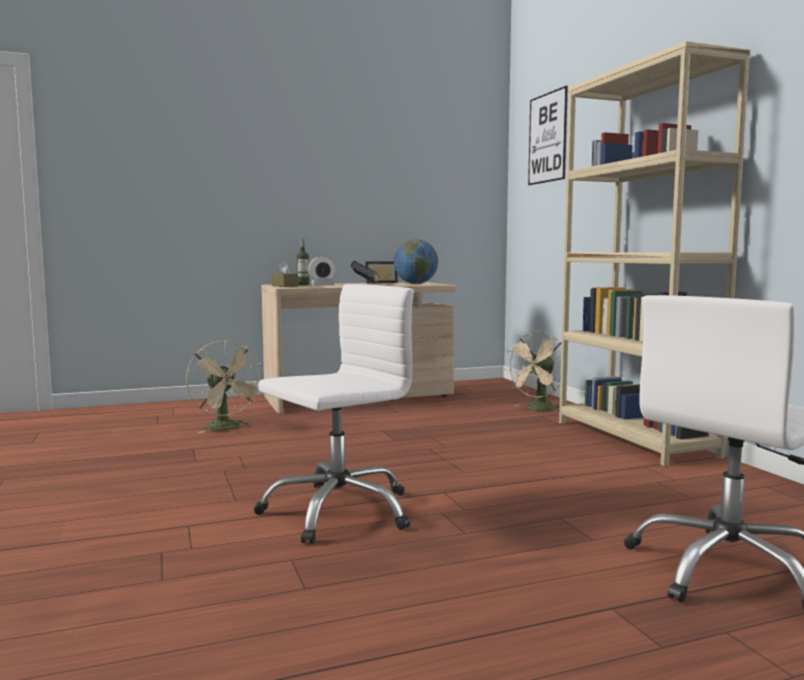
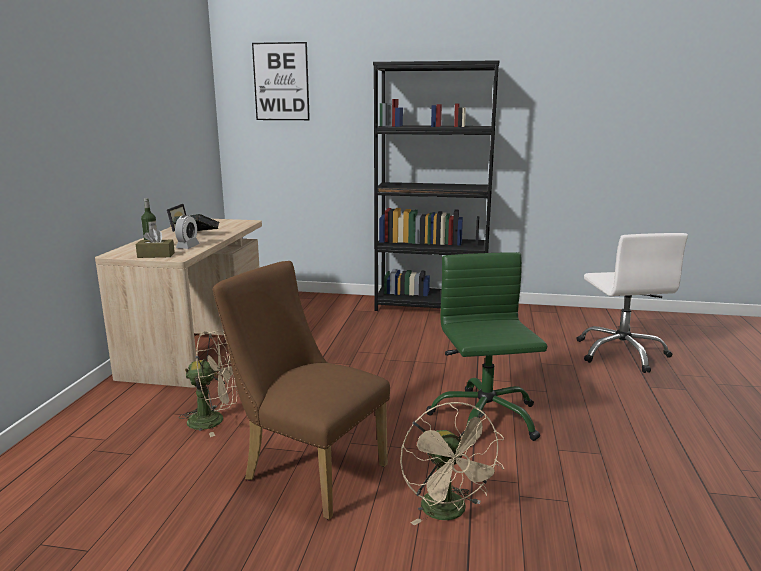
camera: 60 degrees left, 10 degrees up
white office chair [254,284,414,544] -> green office chair [426,252,547,447]
globe [394,239,438,284] -> none
beige fan [504,331,561,412] -> beige fan moved to [400,402,504,526]
beige bookcase [559,41,751,467] -> black bookcase [373,60,499,311]
none -> brown chair [213,261,390,520]

